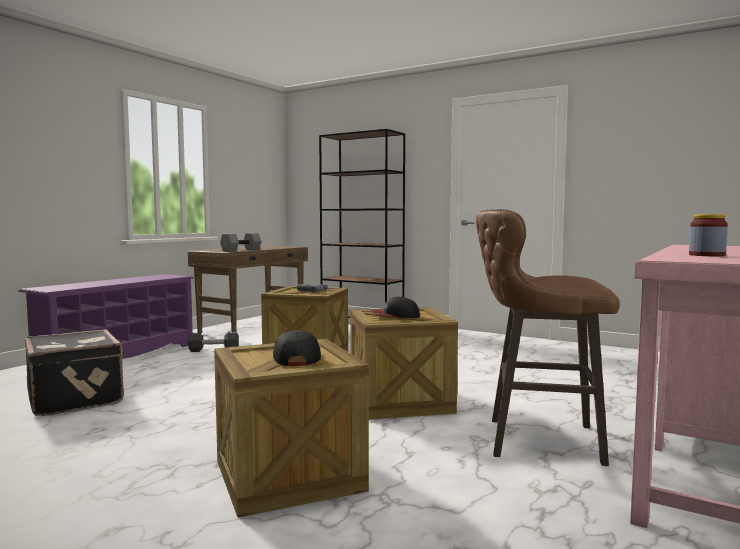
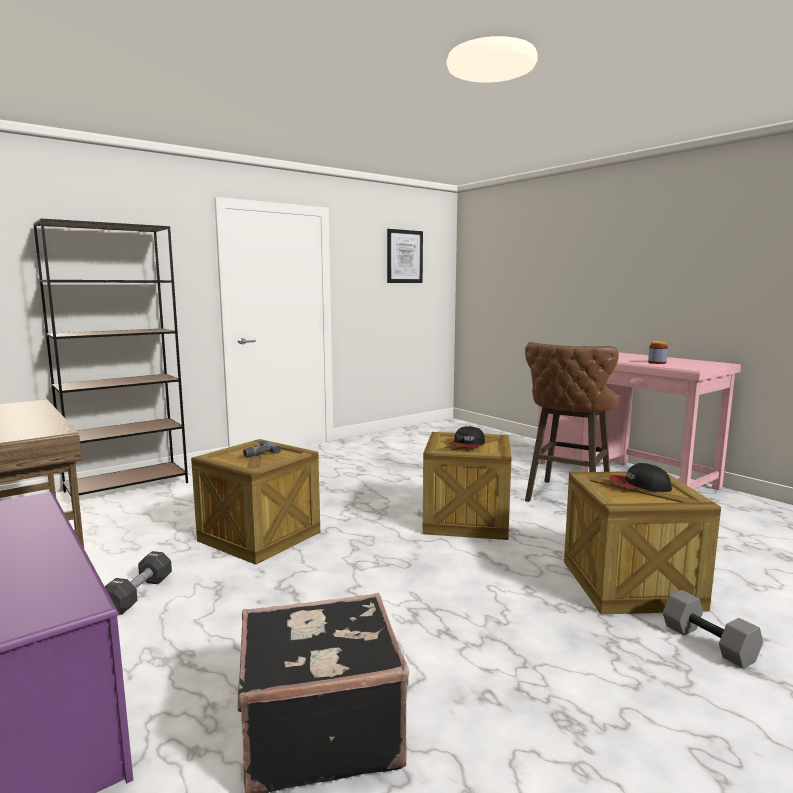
camera: 70 degrees left, 5 degrees up
grey dumbbell [220,233,261,252] -> grey dumbbell moved to [663,590,763,669]
none -> picture [387,229,423,283]

